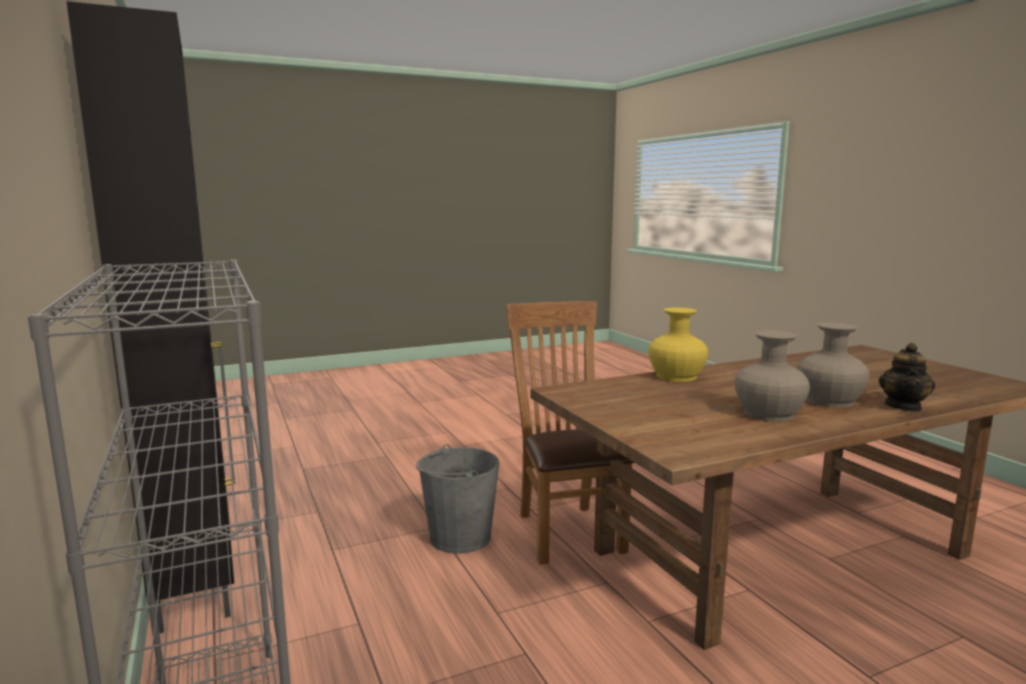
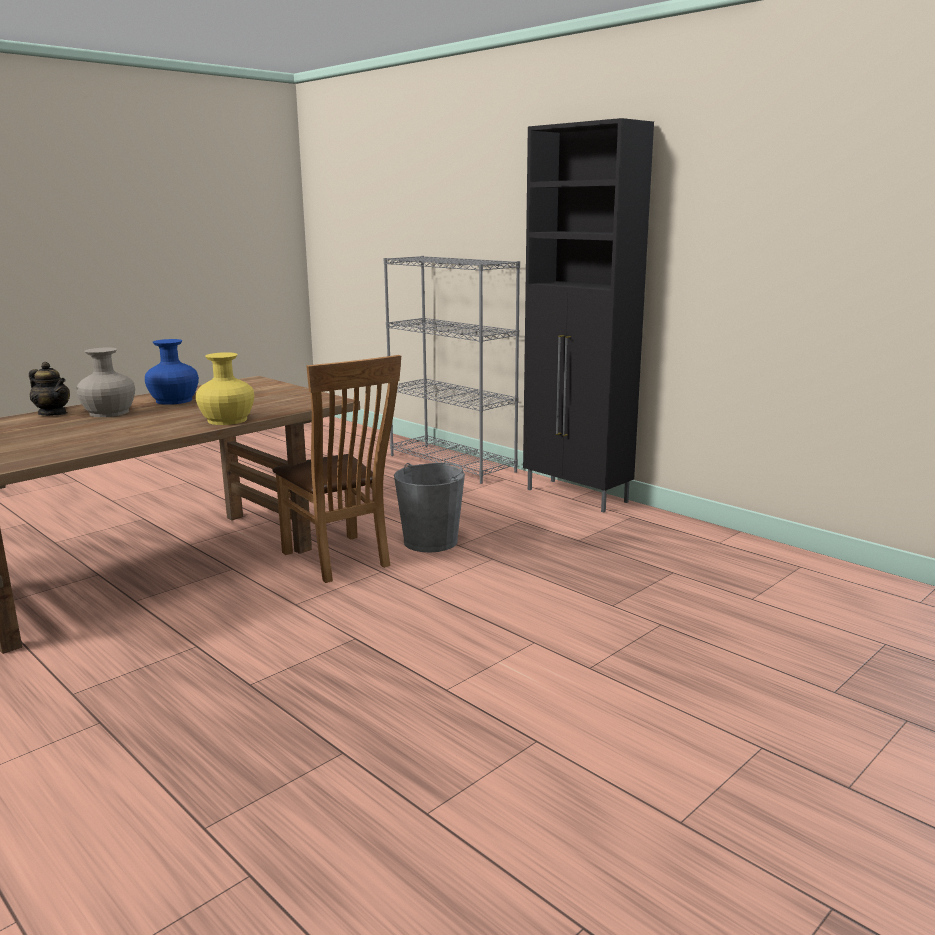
camera: 160 degrees right, 5 degrees up
beige vase [735,331,810,422] -> blue vase [145,339,199,405]
teapot [879,343,935,412] -> teapot turned 120 degrees clockwise [29,362,70,416]

